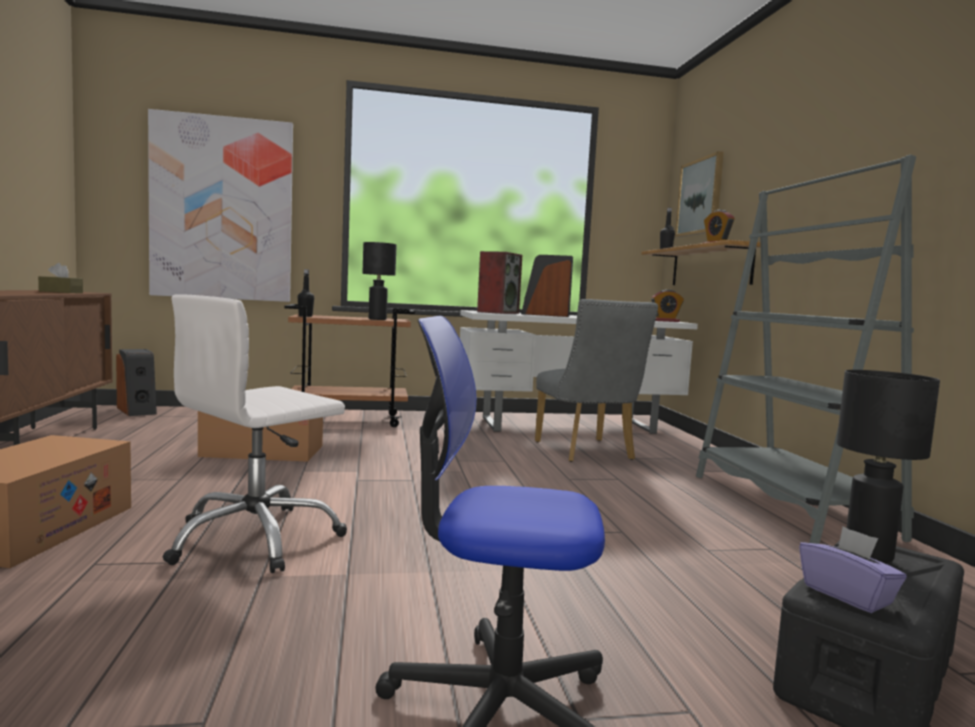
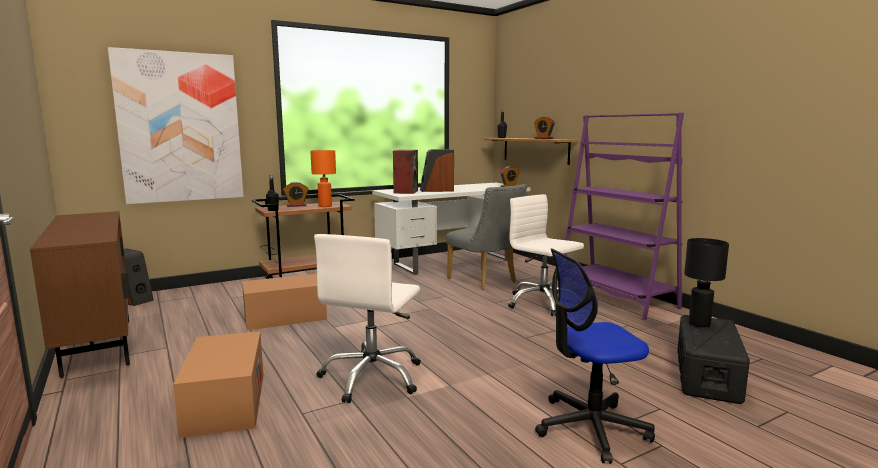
camera: 20 degrees left, 5 degrees up
brown tissue box [38,263,83,293] -> none
black table lamp [362,242,397,320] -> orange table lamp [310,150,336,207]
picture [675,151,724,237] -> none
grey bookcase [696,154,916,544] -> purple bookcase [564,112,684,320]
purple tissue box [799,526,907,613] -> none
none -> alarm clock [283,182,309,207]
none -> white office chair [508,194,584,316]

